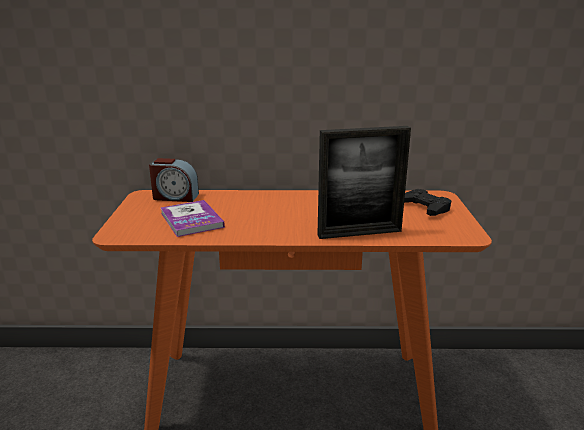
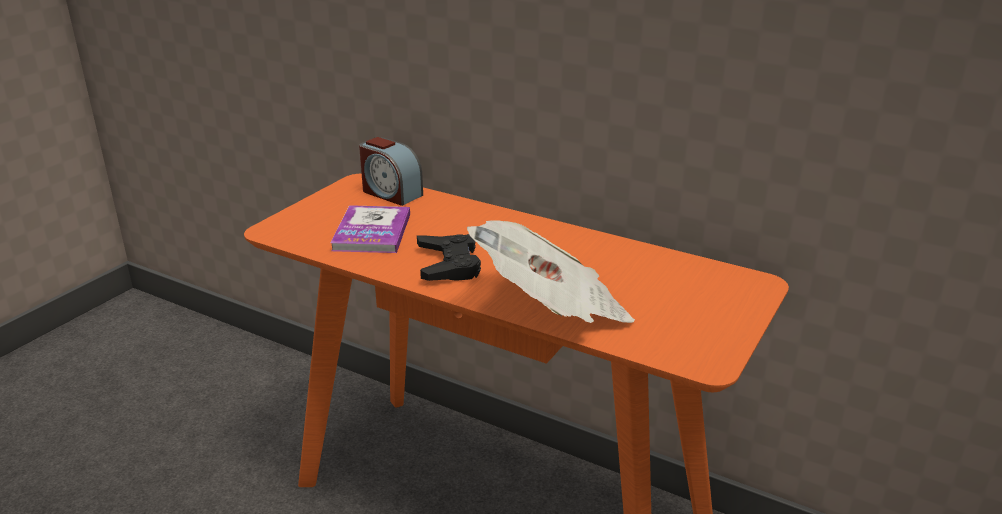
camera: 30 degrees right, 5 degrees up
picture frame [318,126,411,239] -> newspaper [467,220,635,323]
black game controller [404,189,451,216] -> black game controller moved to [417,234,481,281]

